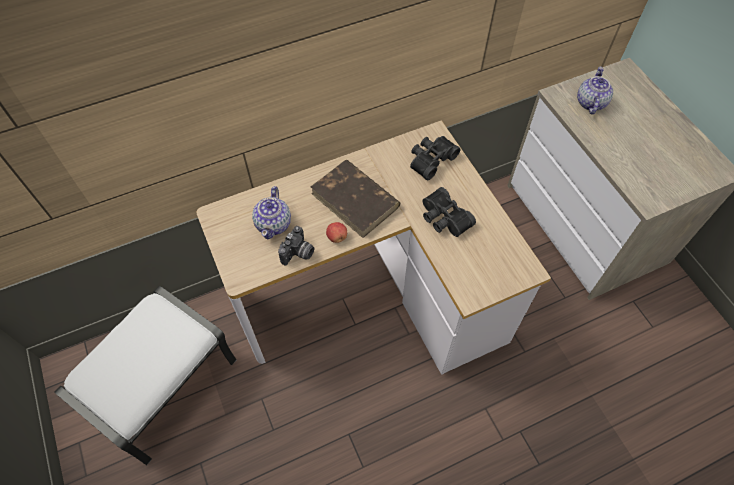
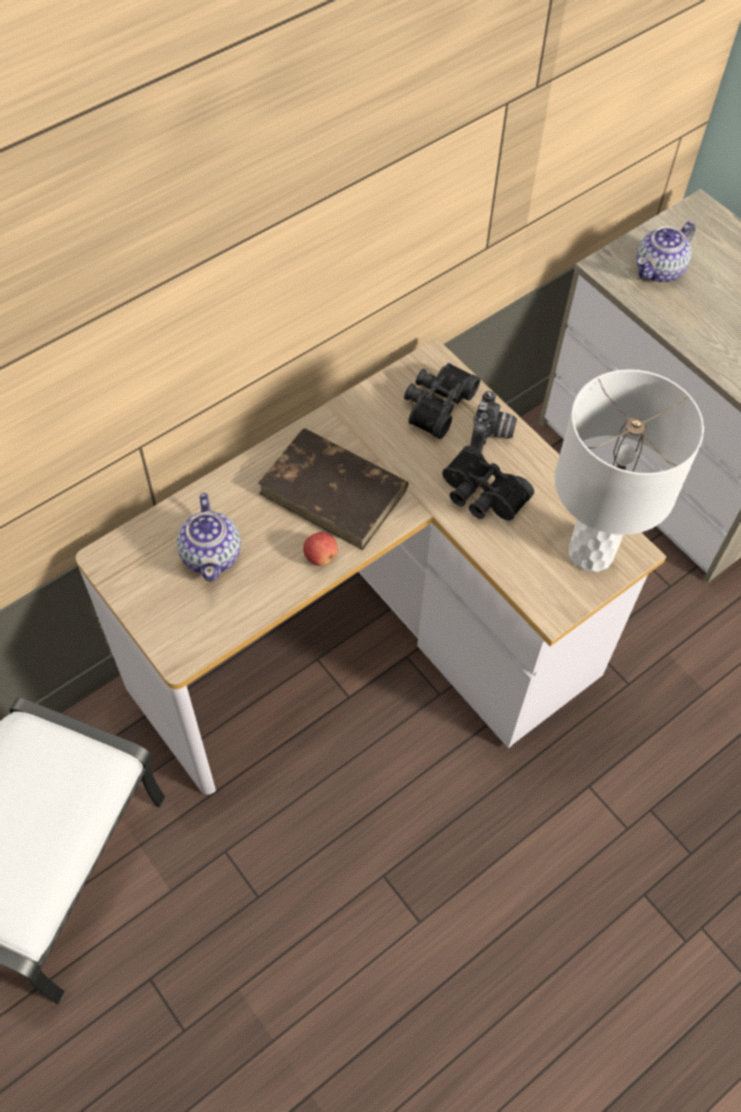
camera: 15 degrees left, 0 degrees up
camera [278,226,314,265] -> camera moved to [470,391,517,453]
teapot [577,67,613,115] -> teapot turned 135 degrees counterclockwise [637,221,695,283]
none -> white table lamp [555,369,704,572]

